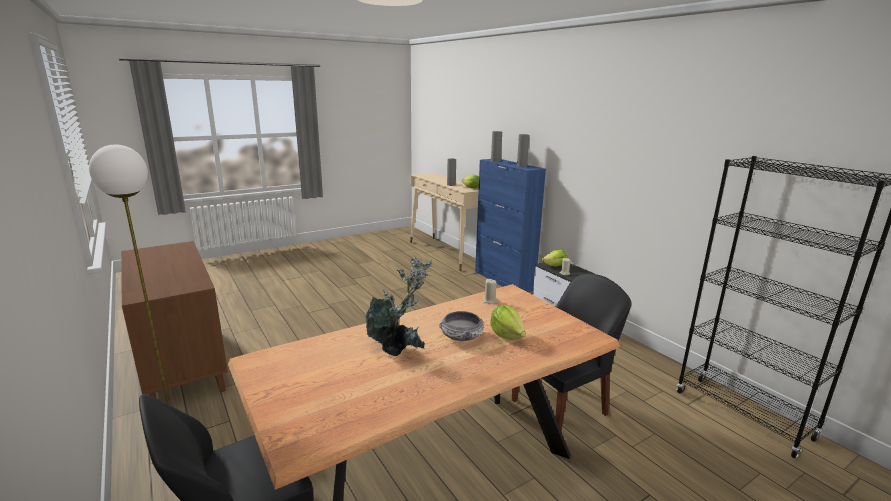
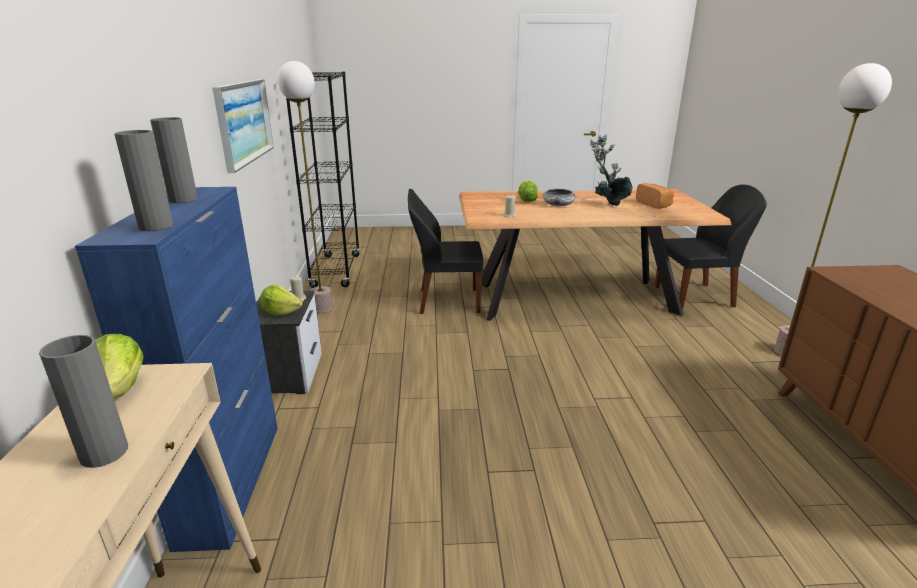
camera: 150 degrees left, 5 degrees up
none -> picture [212,79,274,173]
none -> floor lamp [277,61,333,314]
none -> bread [636,183,674,209]

